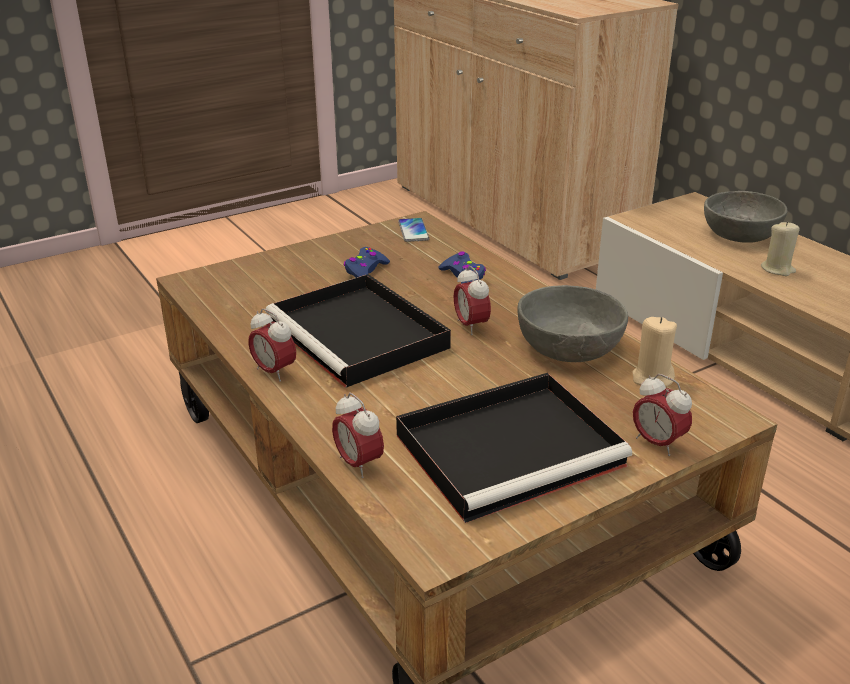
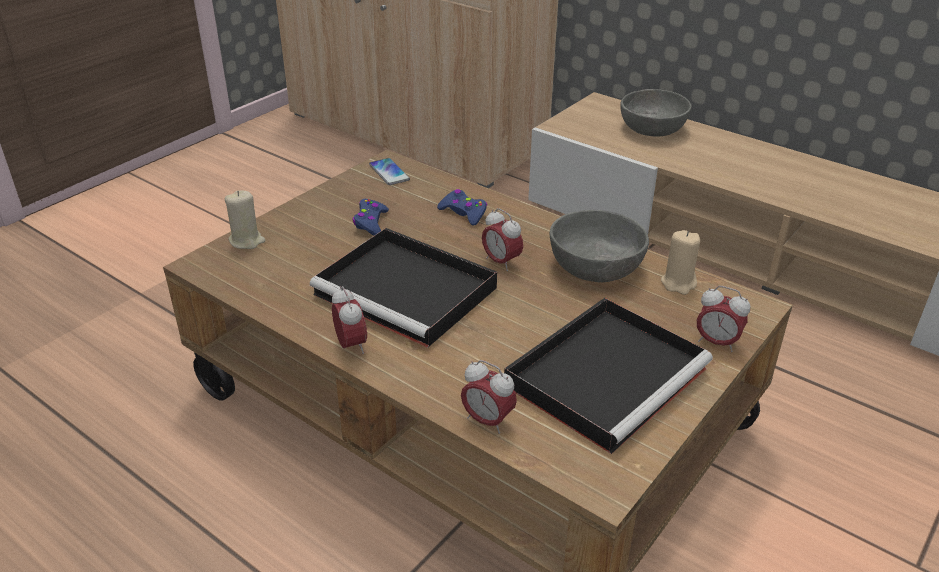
camera: 20 degrees left, 5 degrees up
alarm clock [248,309,296,382] -> alarm clock turned 135 degrees counterclockwise [332,286,367,354]
beige candle [761,221,800,276] -> beige candle moved to [225,190,265,249]

